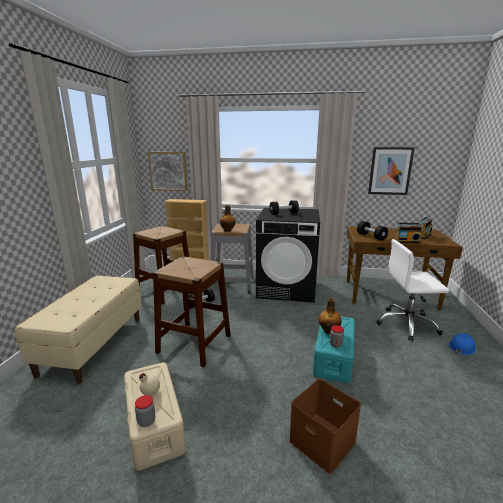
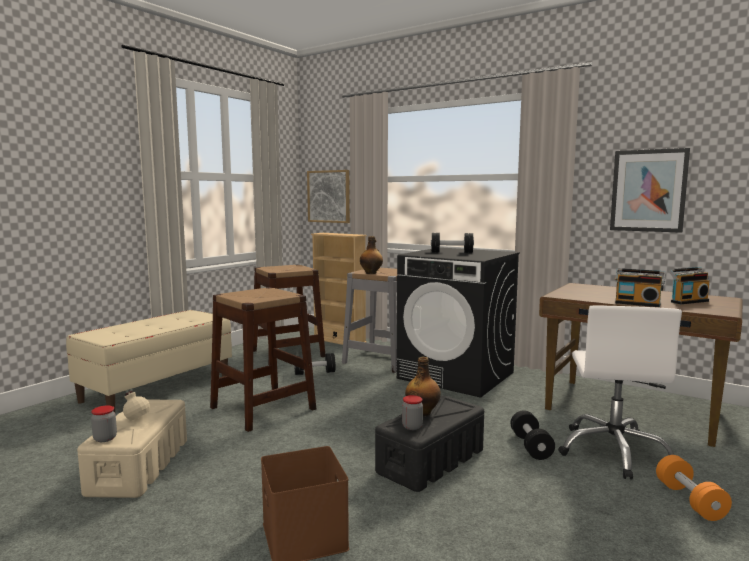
camera: 25 degrees right, 10 degrees down
turquoise storage box [313,316,355,383] -> black storage box [375,396,484,492]
black dumbbell [357,221,388,241] -> black dumbbell moved to [511,410,555,460]
white office chair [376,239,449,341] -> white office chair turned 105 degrees counterclockwise [558,306,682,479]
blue hard hat [449,333,476,355] -> orange dumbbell [656,455,732,521]

